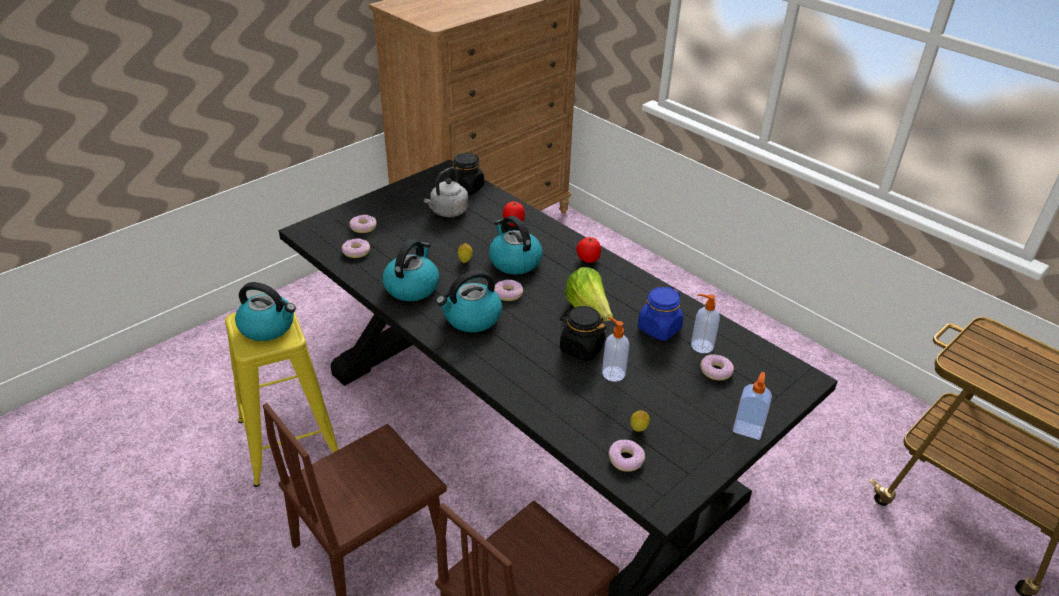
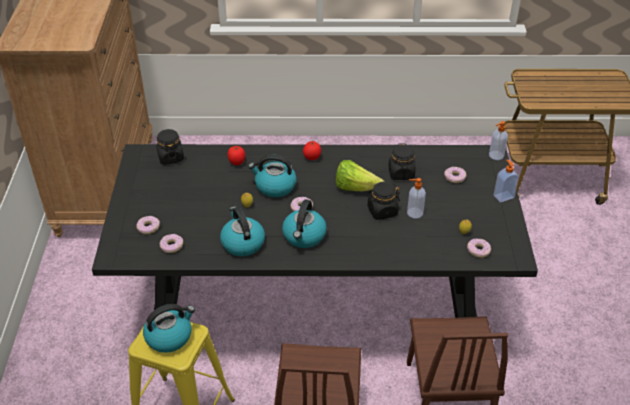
camera: 45 degrees left, 5 degrees up
grey kettle [424,167,468,217] -> none
blue jar [638,287,683,341] -> black jar [388,143,416,180]
soap dispenser [691,294,720,353] -> soap dispenser moved to [489,121,508,160]

